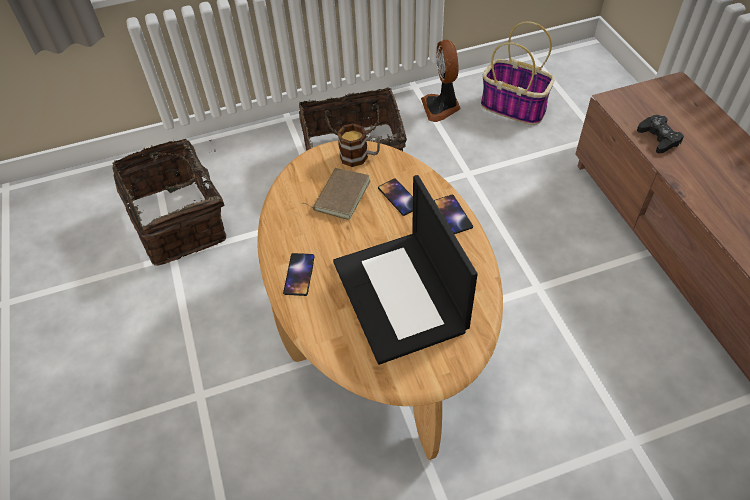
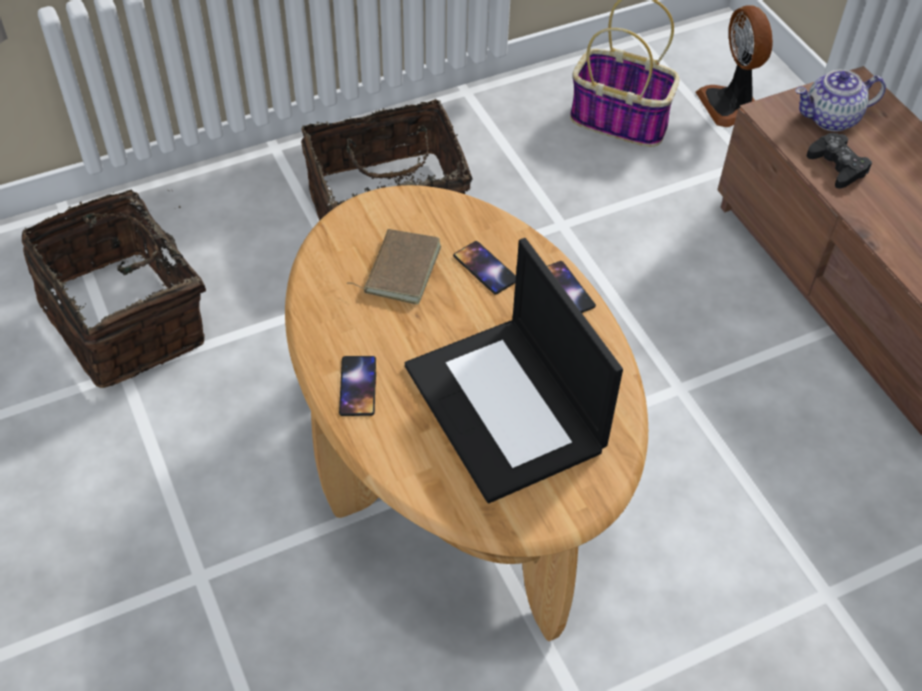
camera: 10 degrees left, 0 degrees up
mug [337,123,380,167] -> none
fan [421,40,461,122] -> fan moved to [696,6,773,127]
none -> teapot [795,70,886,131]

